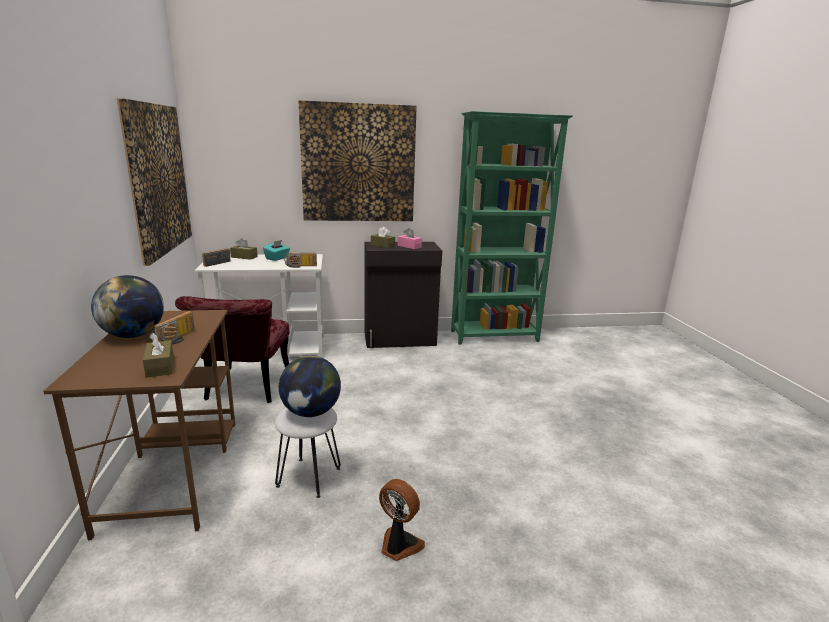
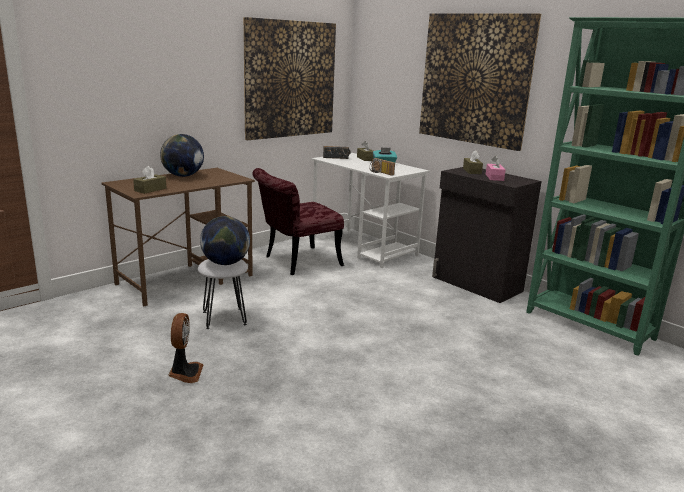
camera: 55 degrees right, 0 degrees up
radio [154,311,195,345] -> none

